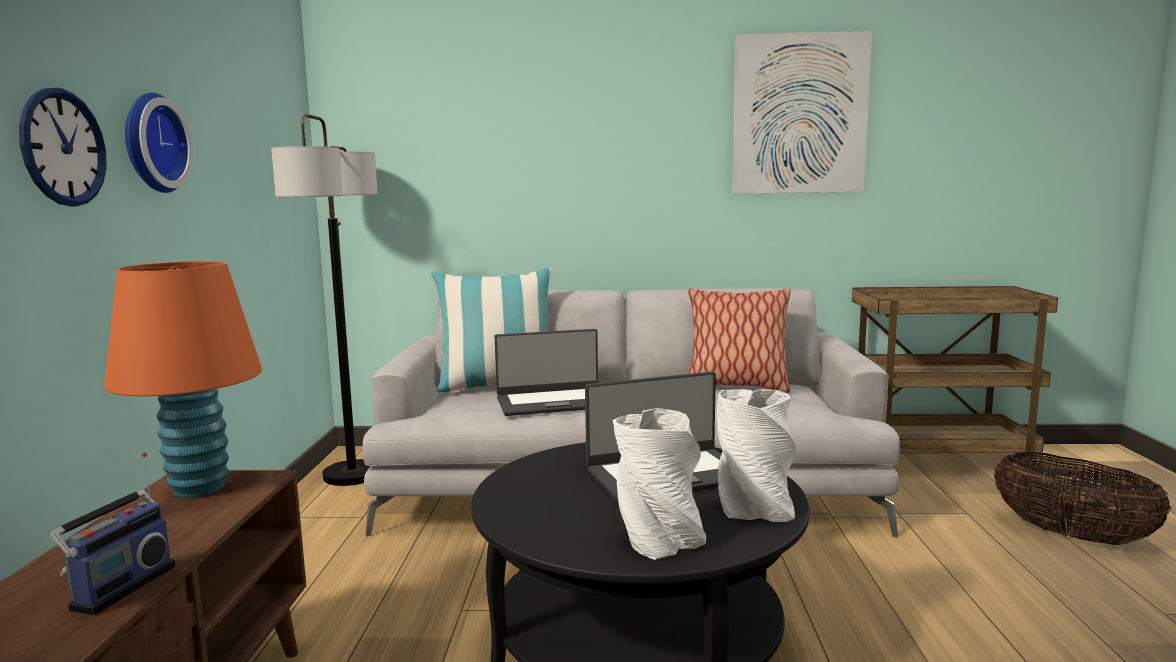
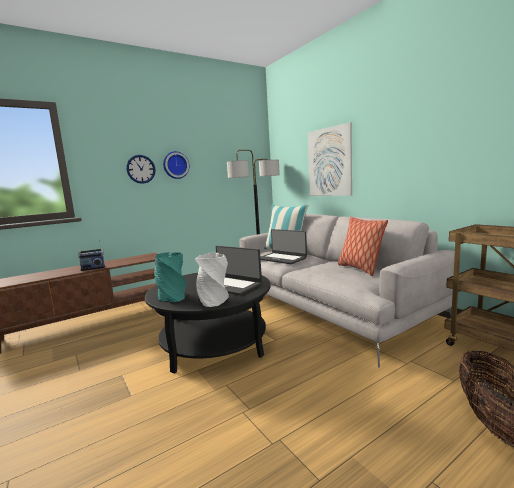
camera: 55 degrees right, 0 degrees up
orange table lamp [104,261,262,498] -> none
white vase [613,408,706,560] -> turquoise vase [154,252,186,302]
picture [732,31,872,194] -> picture moved to [308,122,352,196]

